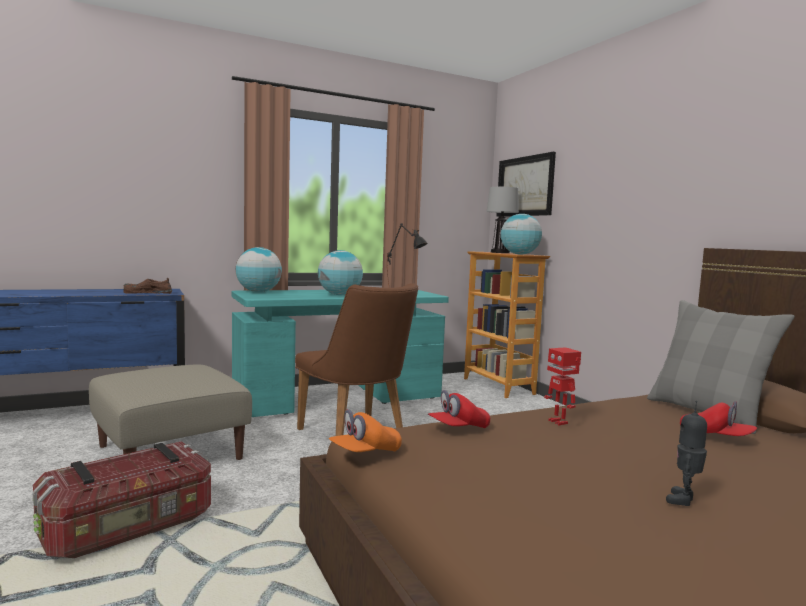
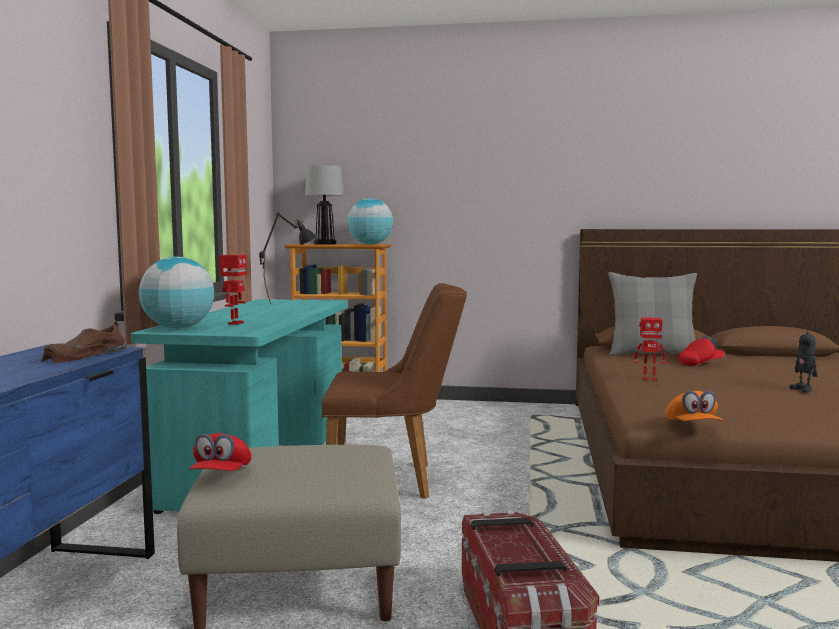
camera: 55 degrees left, 0 degrees up
globe [318,250,363,295] -> none
red cap [428,390,490,428] -> red cap moved to [189,433,252,471]
picture [496,152,556,217] -> none
none -> toy robot [219,255,247,325]

